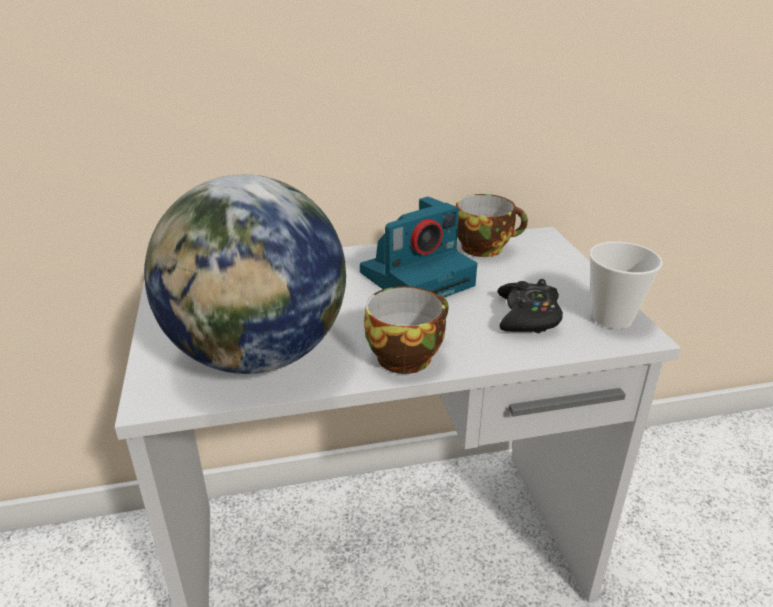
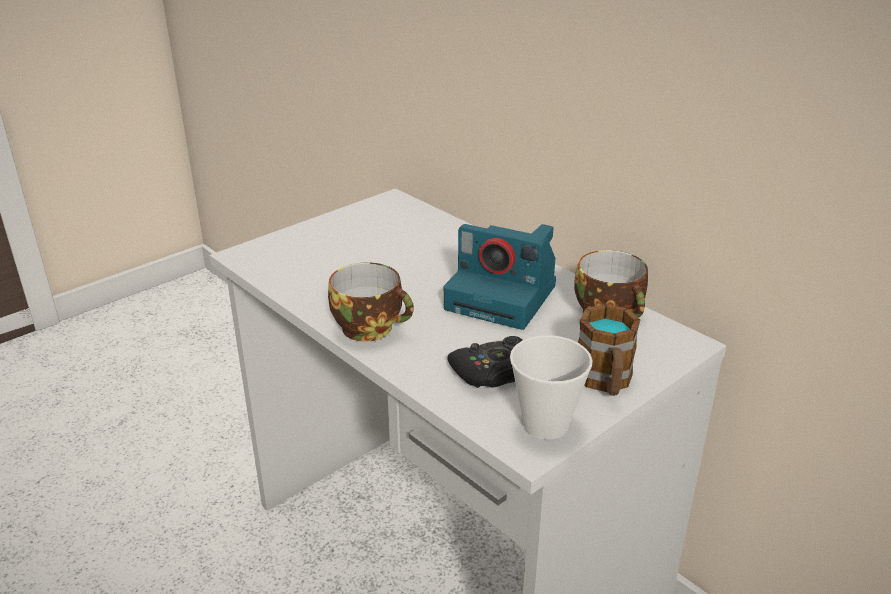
camera: 60 degrees right, 0 degrees up
globe [144,174,346,374] -> none
none -> mug [578,304,640,396]

